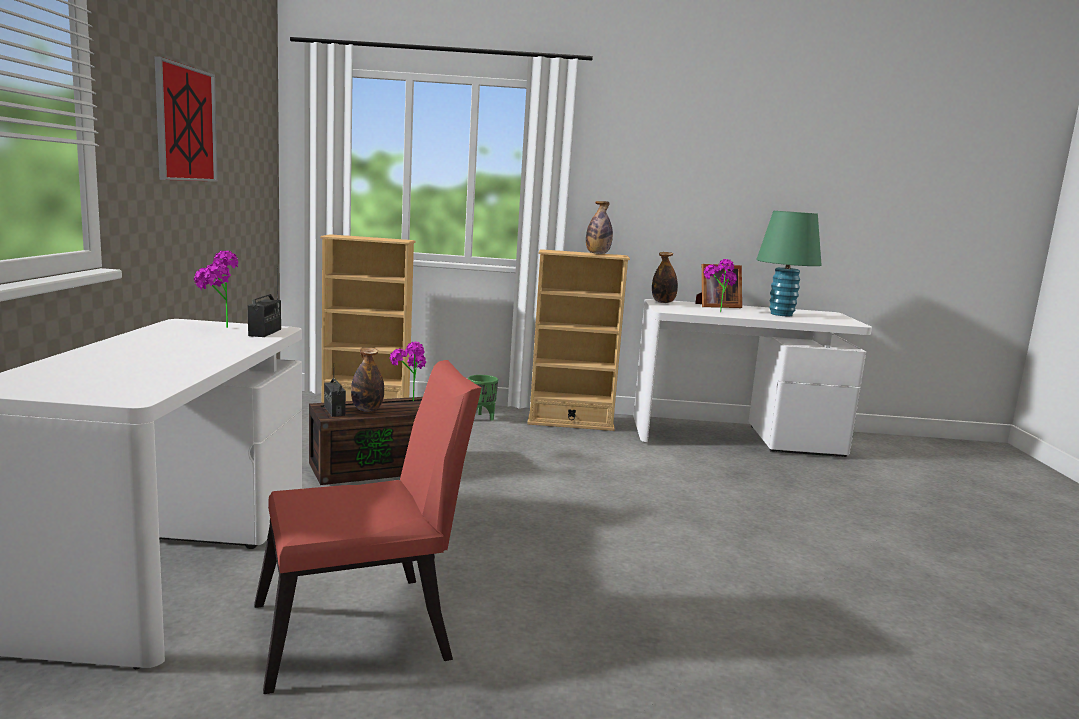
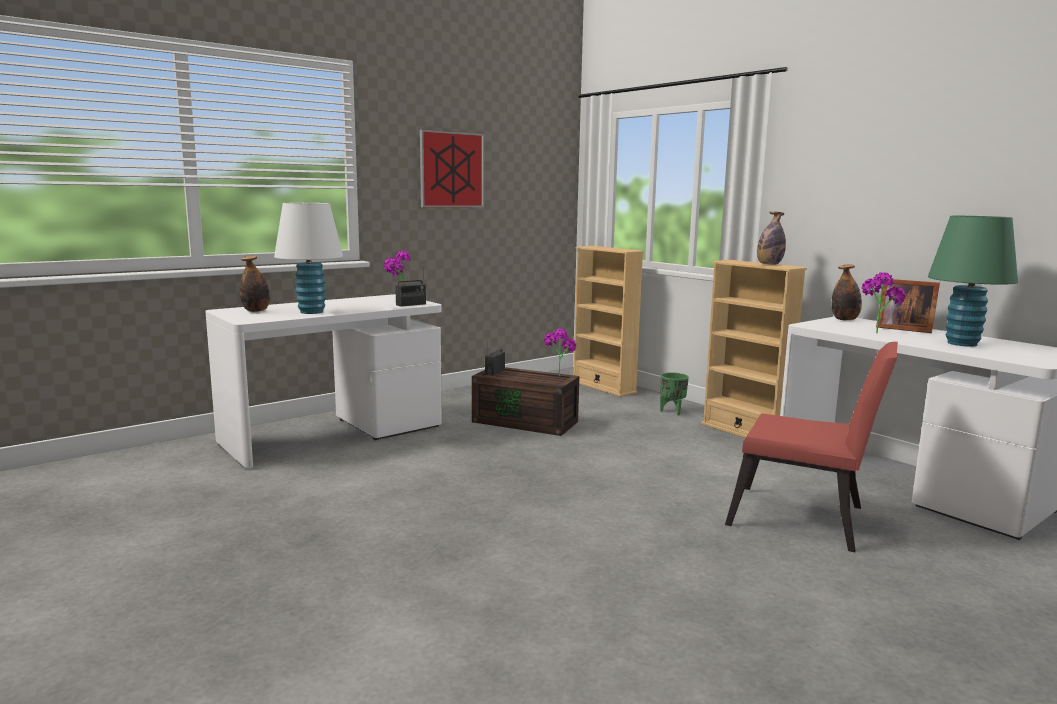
camera: 50 degrees right, 0 degrees up
red chair [254,360,481,694] -> red chair moved to [725,342,898,552]
bottle [351,347,384,412] -> bottle moved to [239,256,270,312]
none -> white table lamp [274,203,343,314]

